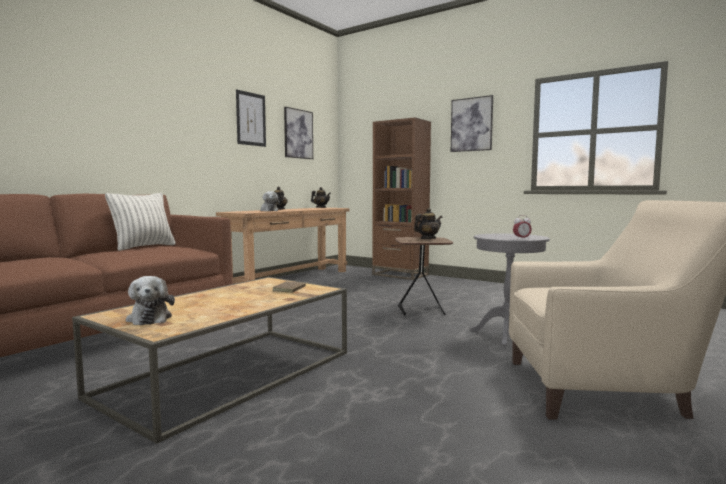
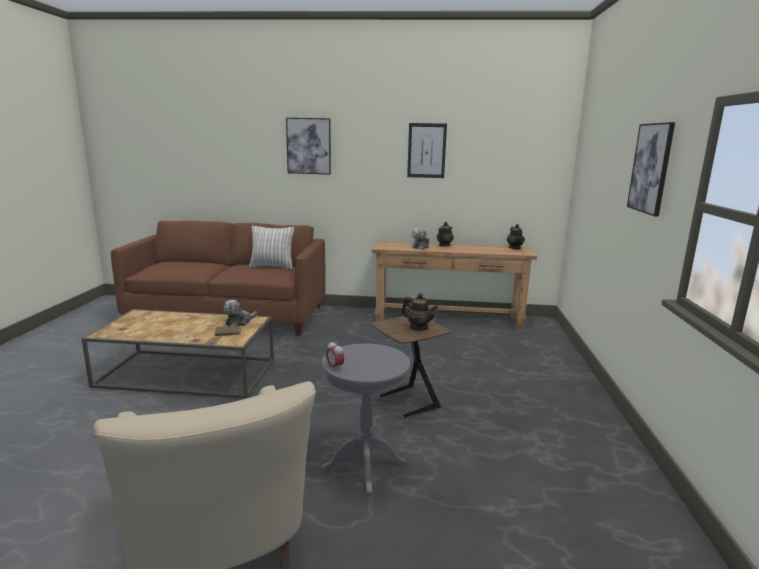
camera: 60 degrees right, 10 degrees up
plush toy [126,276,175,325] -> plush toy moved to [224,300,257,326]
picture [284,107,313,159] -> picture moved to [286,118,331,175]
brown bookcase [372,117,431,280] -> none

